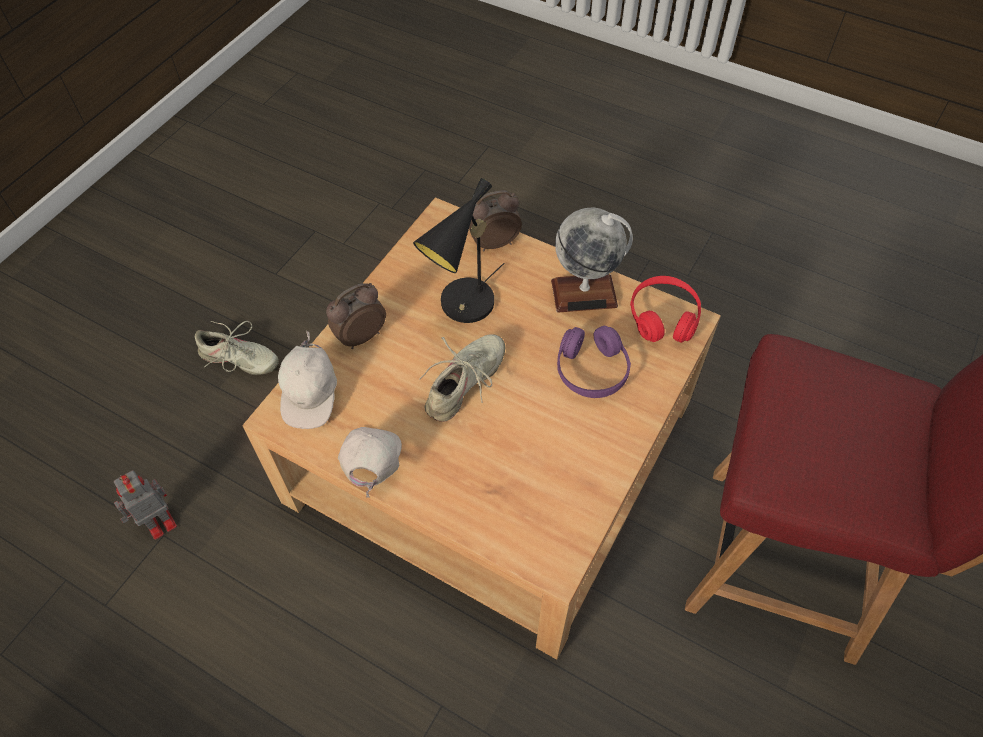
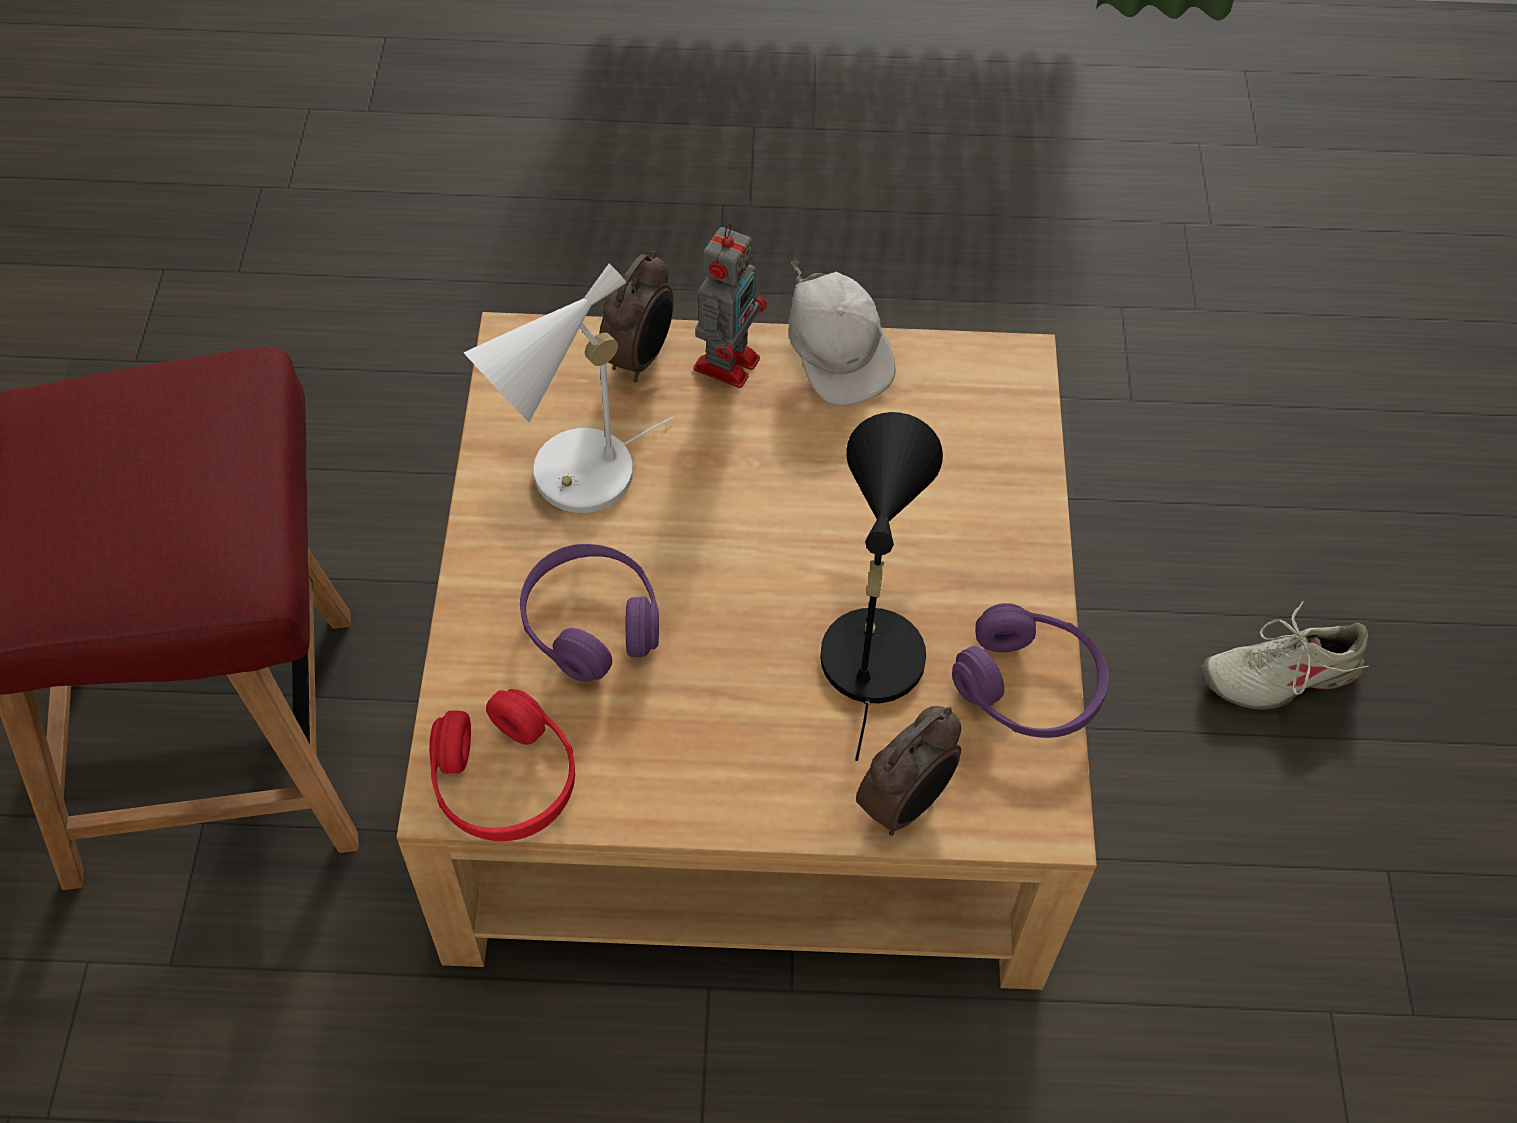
camera: 150 degrees right, 0 degrees up
toy robot [114,470,177,540] -> toy robot moved to [693,223,767,388]
white cap [278,331,337,429] -> none
alarm clock [326,283,386,349] -> alarm clock moved to [599,251,673,382]
beige shoe [420,334,506,422] -> none
globe [551,208,633,313] -> none
none -> white table lamp [463,264,674,513]
none -> purple headphones [952,603,1109,738]

